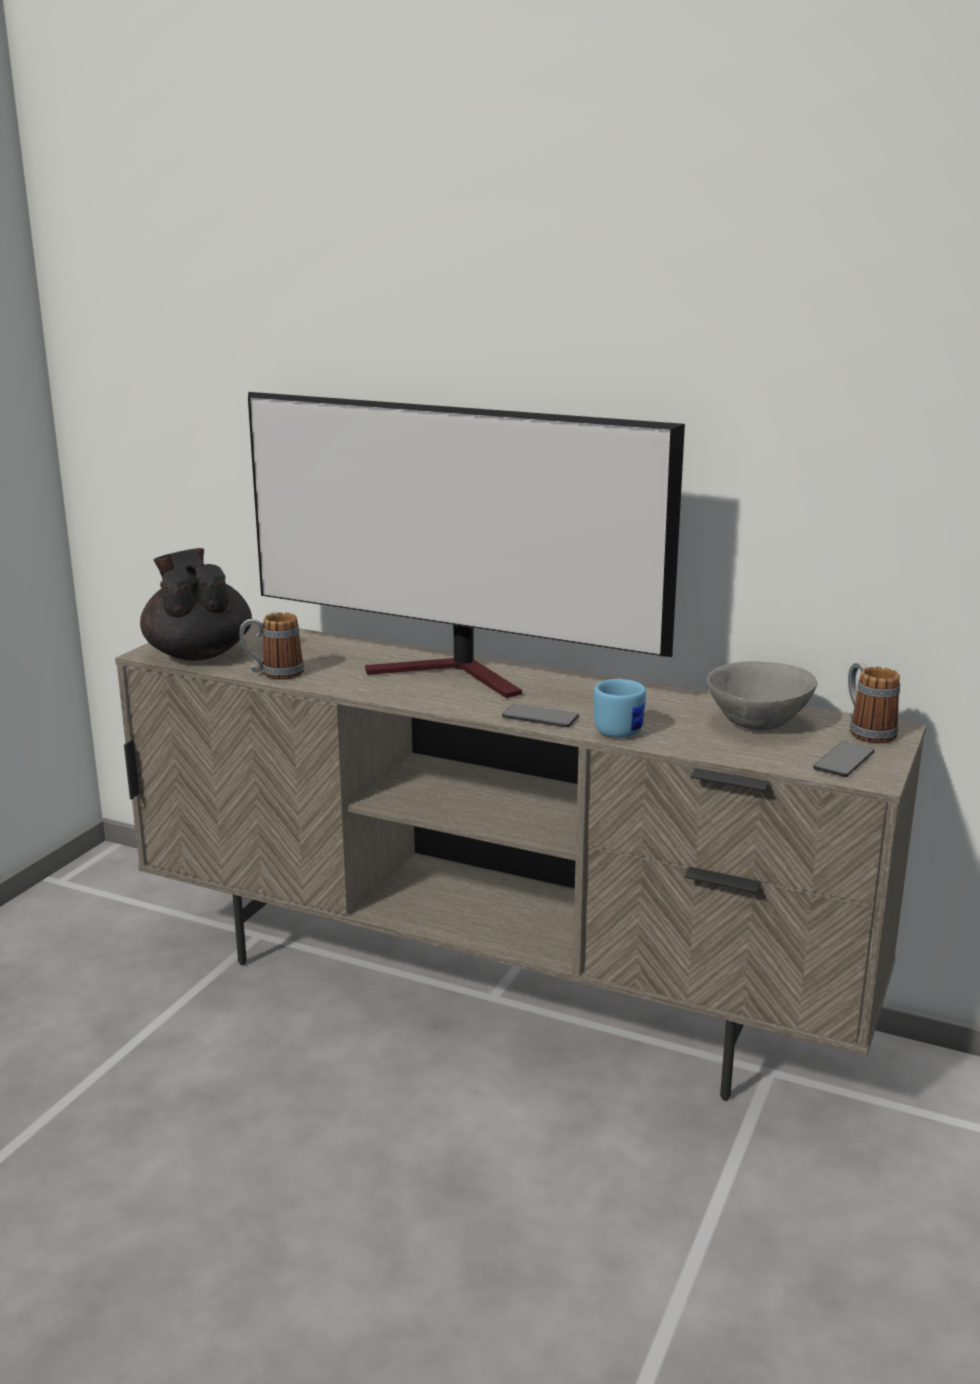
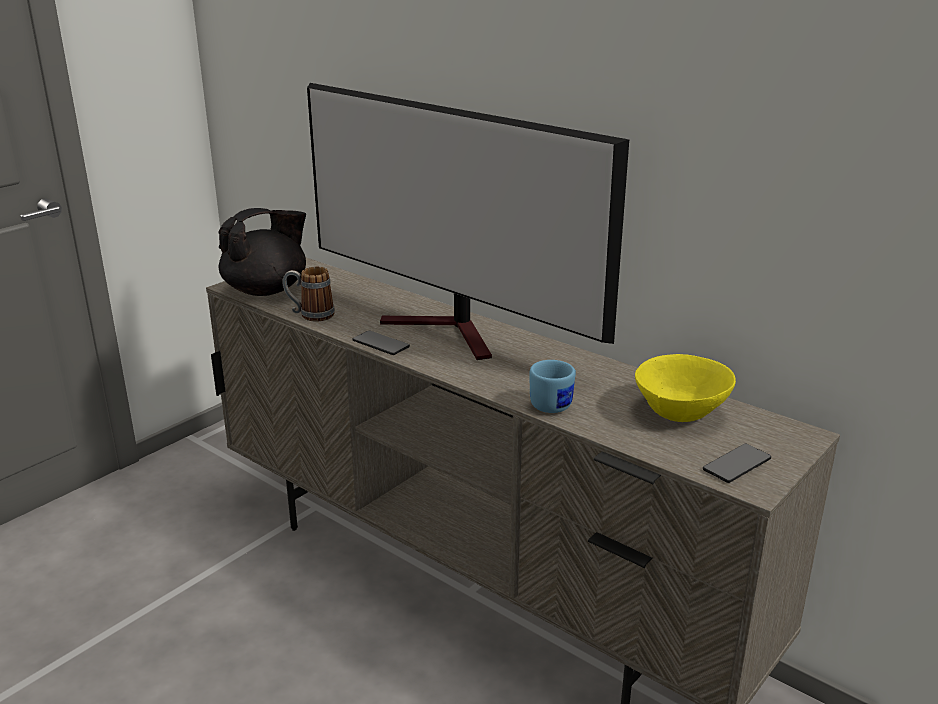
camera: 15 degrees right, 5 degrees up
black teapot [140,548,252,661] -> black teapot turned 60 degrees clockwise [218,208,306,296]
phone [502,704,579,727] -> phone moved to [353,331,410,355]
grey bowl [707,661,817,730] -> yellow bowl [635,354,736,422]
mug [848,662,900,743] -> none

